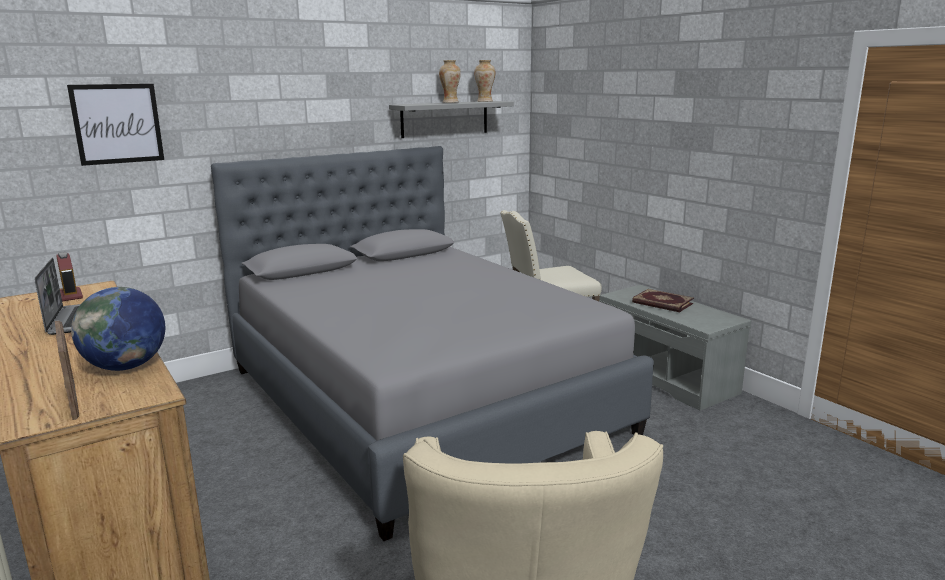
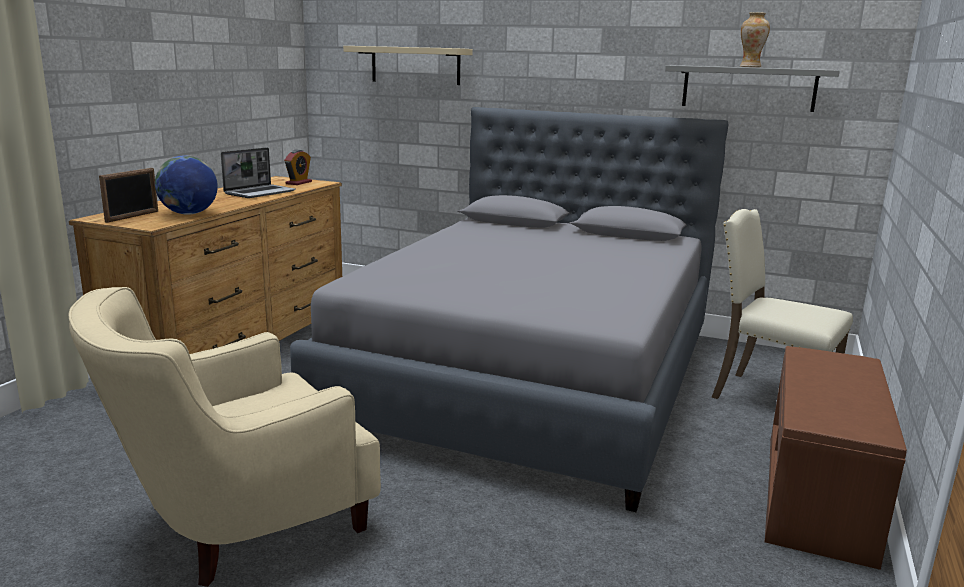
camera: 55 degrees right, 0 degrees up
picture [67,84,164,166] -> beige shelf [343,46,473,85]
vase [474,60,495,102] -> none
grey bench [599,285,751,411] -> brown bench [765,346,907,570]
book [632,289,694,312] -> none

